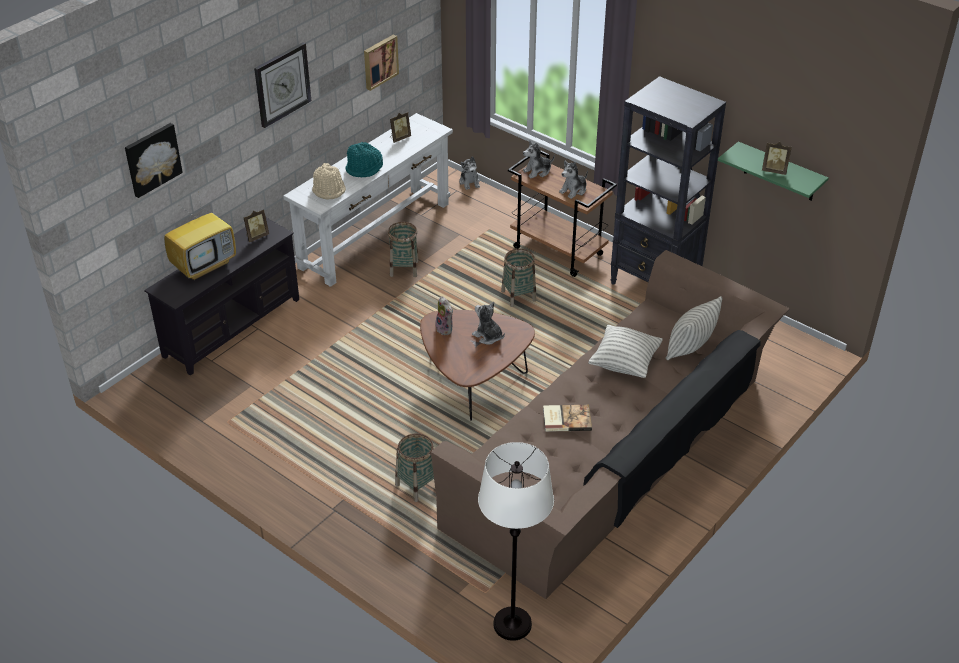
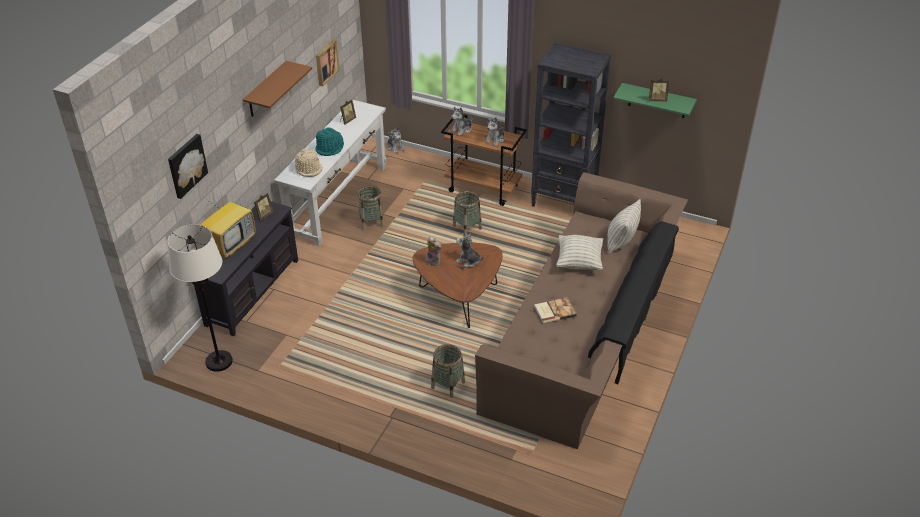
camera: 15 degrees left, 0 degrees up
wall clock [254,42,311,128] -> brown shelf [243,61,312,117]
white floor lamp [478,442,554,641] -> white floor lamp moved to [167,224,233,372]

